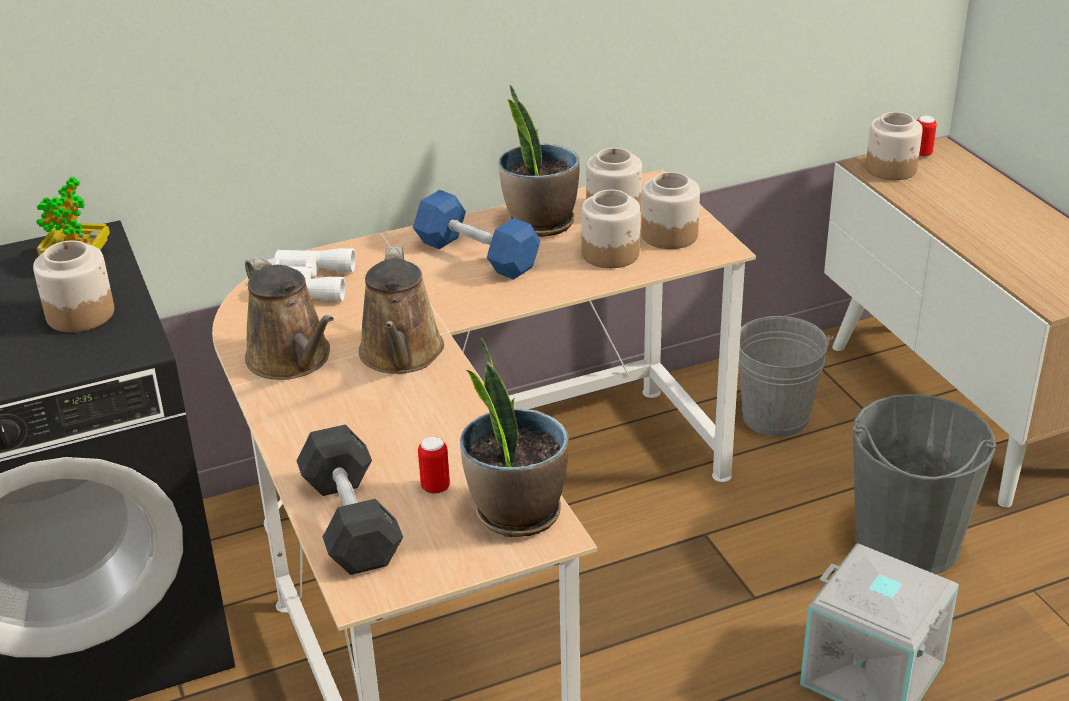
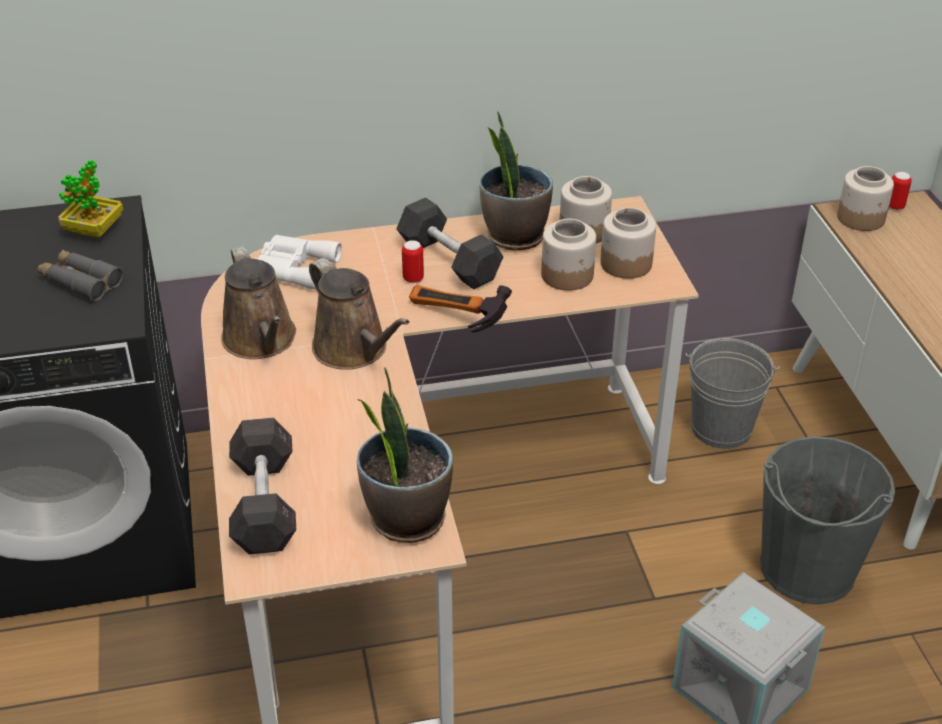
camera: 10 degrees right, 5 degrees up
jar [33,240,114,332] -> grey binoculars [37,250,123,301]
brown watering can [359,246,444,374] -> brown watering can turned 45 degrees counterclockwise [309,258,410,370]
blue dumbbell [413,190,540,280] -> grey dumbbell [396,197,504,289]
can [418,437,450,494] -> can moved to [402,240,424,283]
none -> hammer [409,285,512,333]

